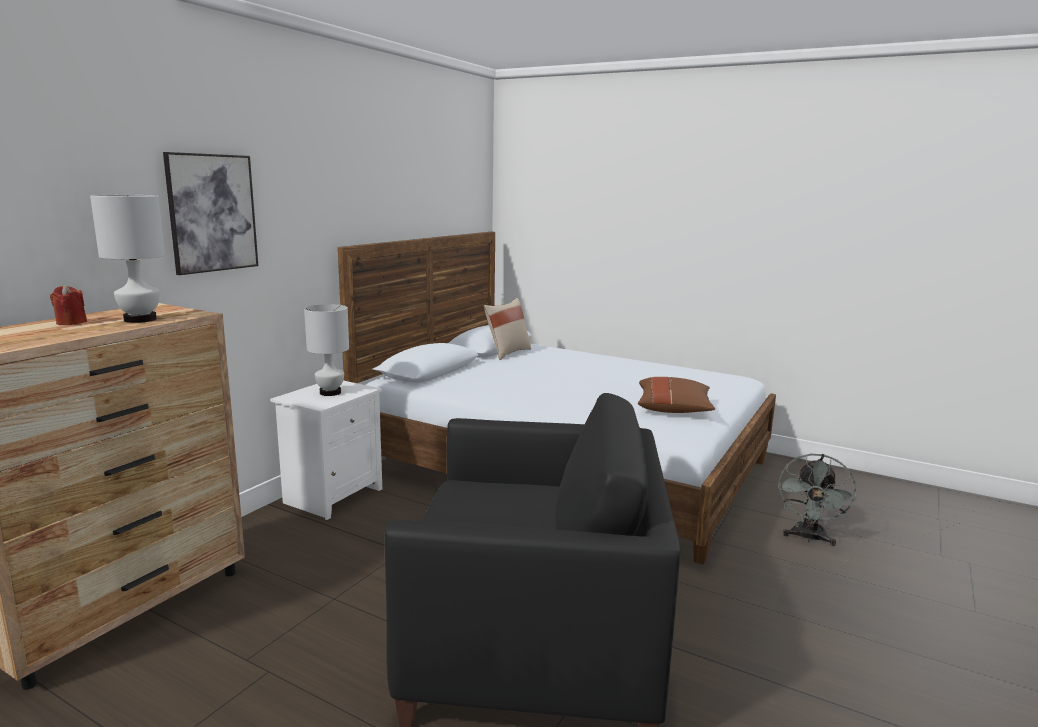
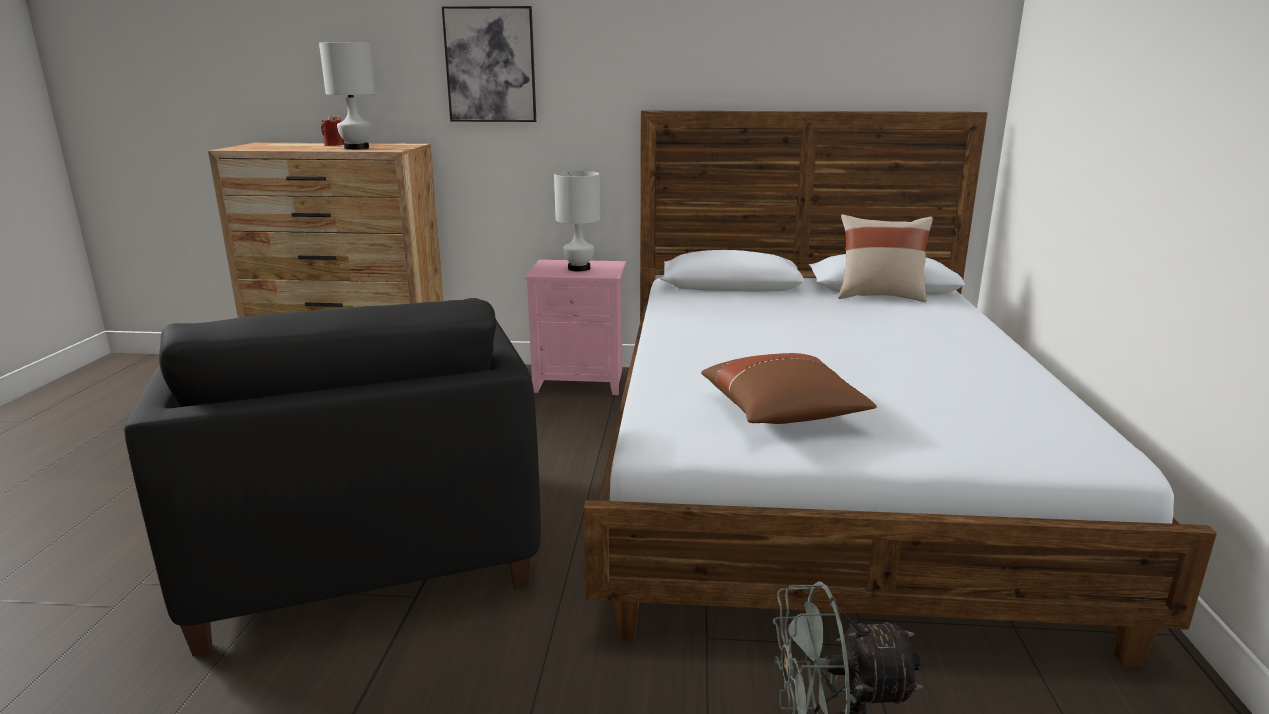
camera: 65 degrees right, 5 degrees up
white nightstand [270,380,382,520] -> pink nightstand [524,260,626,395]

